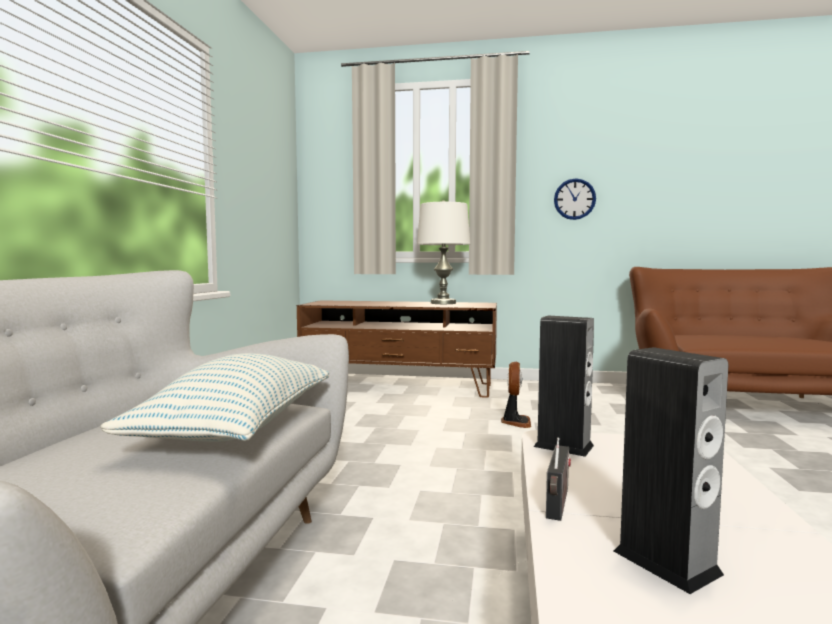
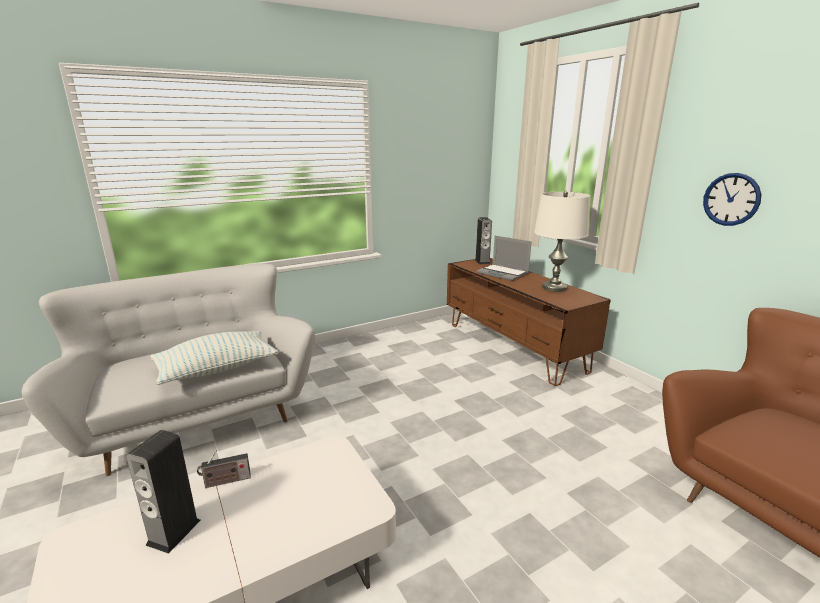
camera: 50 degrees right, 15 degrees up
fan [501,362,531,428] -> none
speaker [534,316,594,457] -> speaker moved to [475,217,492,264]
none -> laptop [477,236,532,281]

